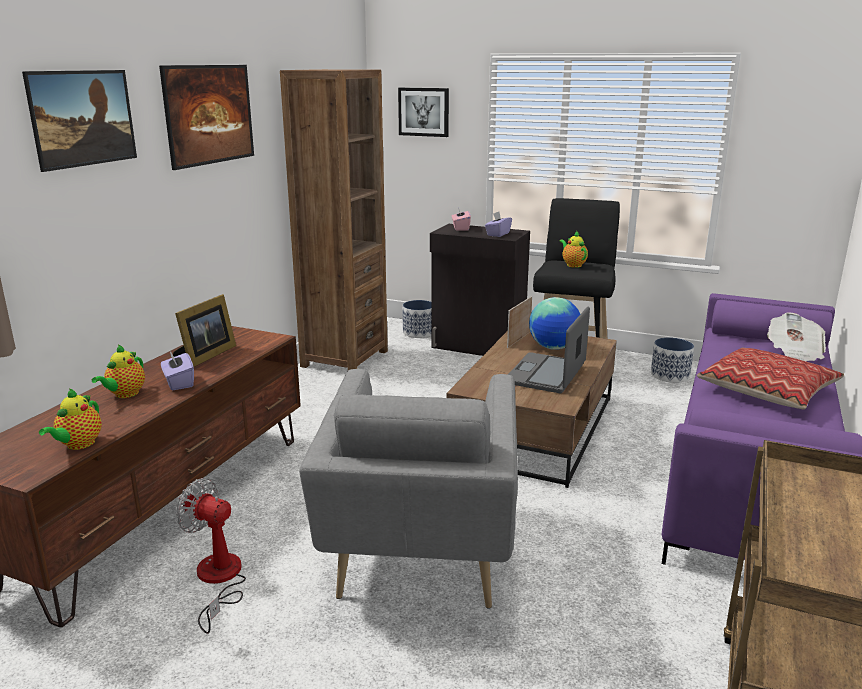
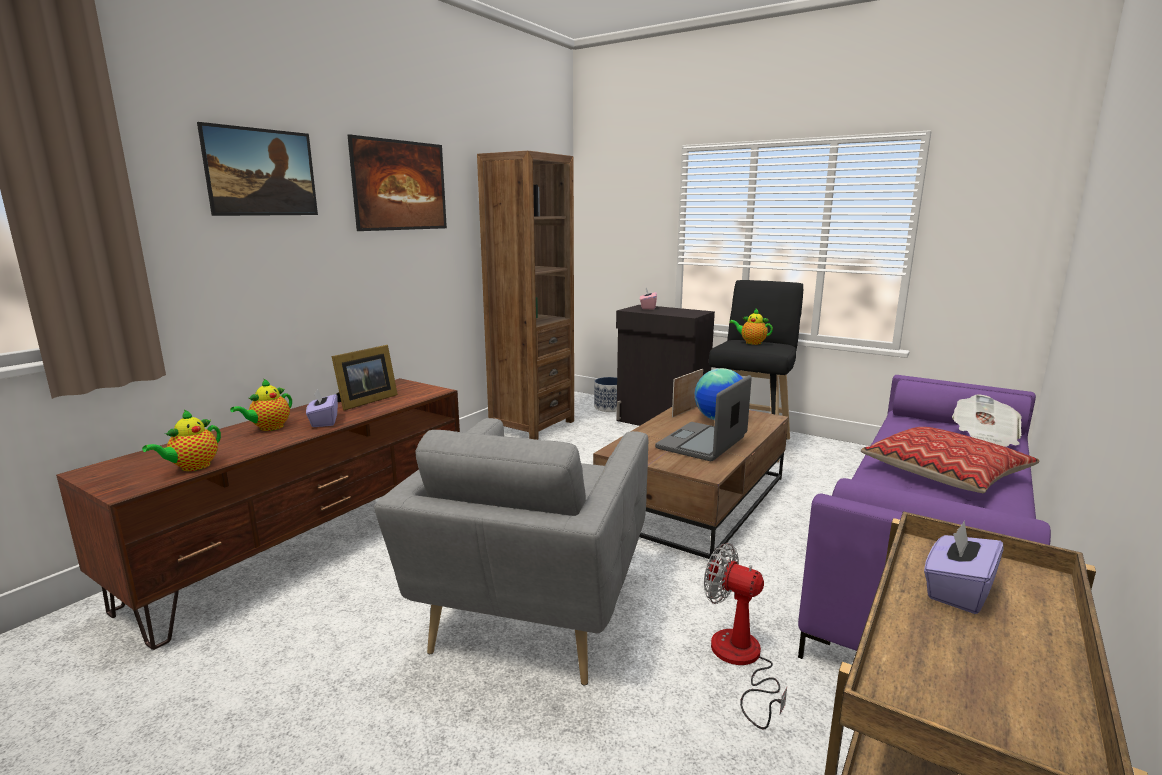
camera: 10 degrees right, 5 degrees down
fan [176,478,246,634] -> fan moved to [704,543,787,729]
picture [398,88,449,137] -> none
purple tissue box [485,212,512,237] -> purple tissue box moved to [924,521,1003,614]
teapot [560,230,588,268] -> teapot turned 45 degrees counterclockwise [729,309,773,345]
planter [651,338,694,383] -> none

